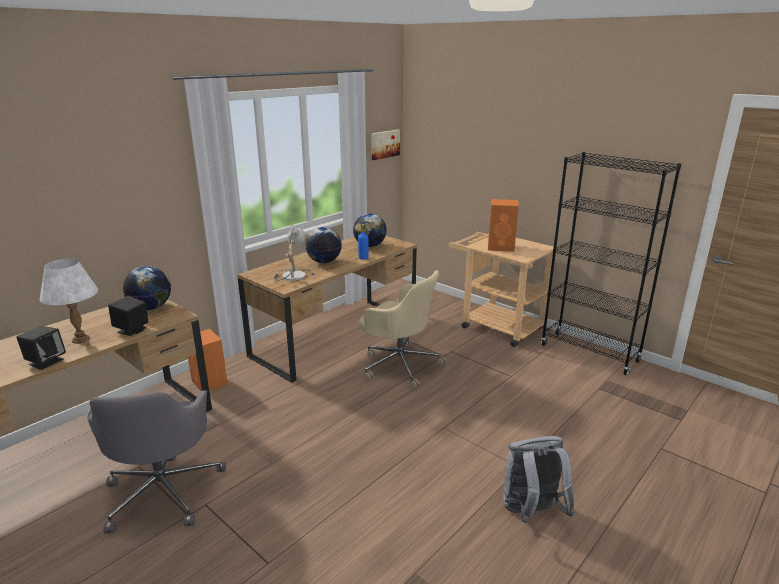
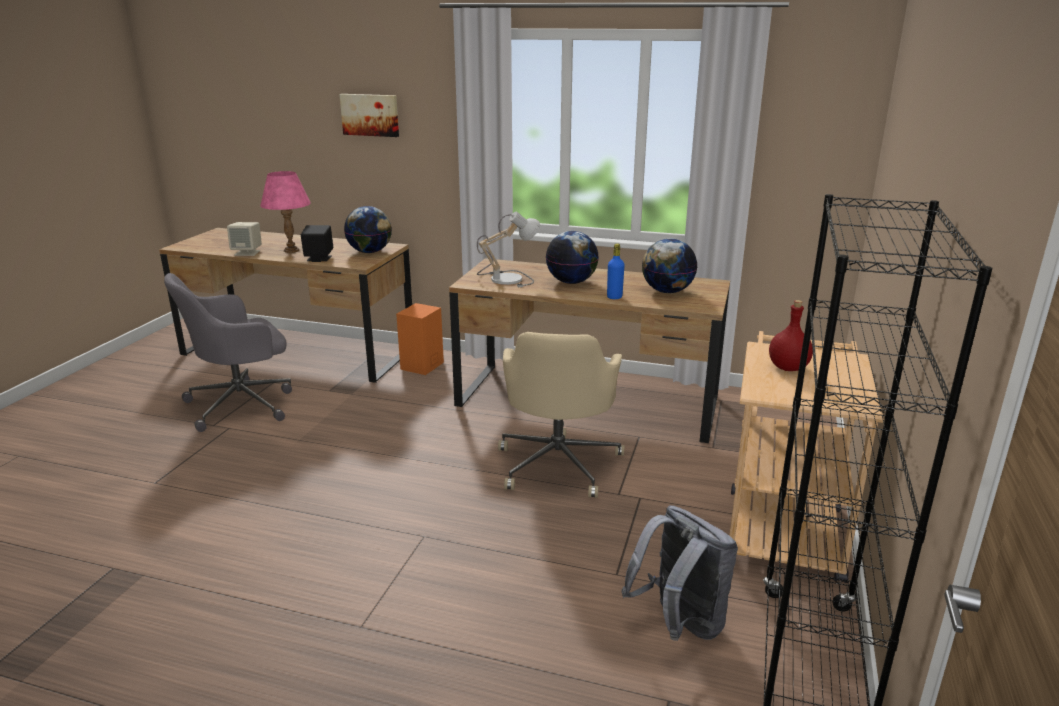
camera: 65 degrees right, 0 degrees up
black speaker [16,326,66,370] -> beige speaker [227,222,262,256]
white table lamp [40,259,98,344] -> pink table lamp [260,171,311,253]
picture [371,130,400,160] -> picture moved to [339,94,399,137]
orange speaker [488,199,519,252] -> red bottle [769,300,813,371]
grey backpack [503,436,575,523] -> grey backpack moved to [621,505,738,641]

